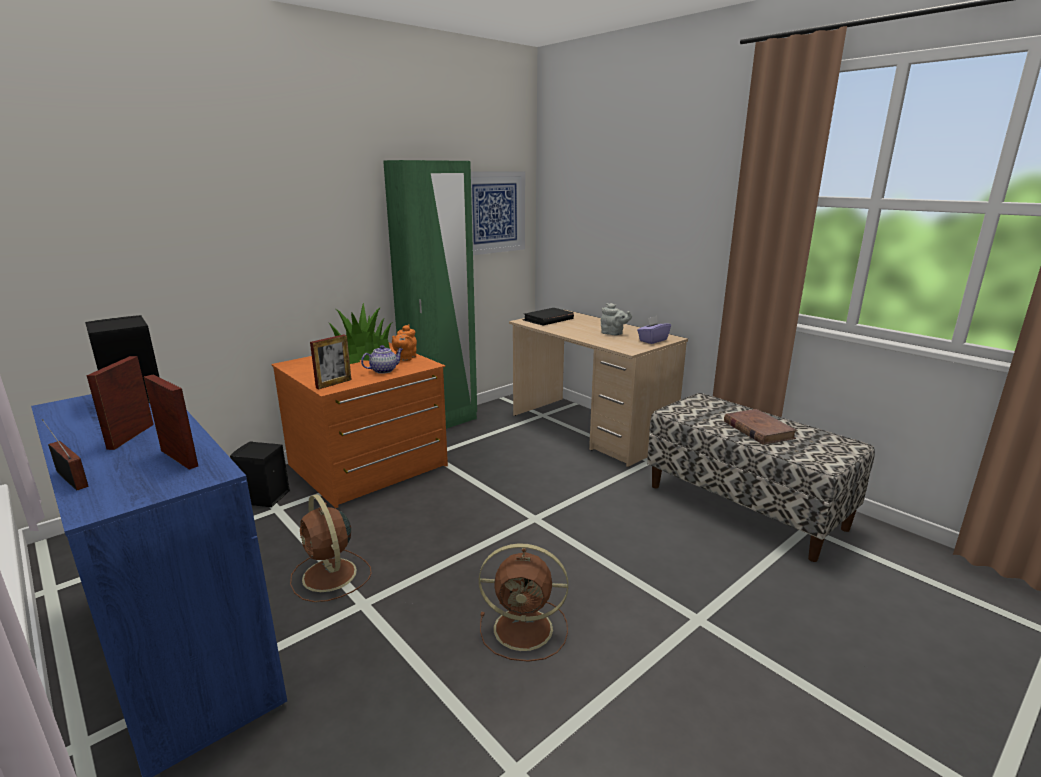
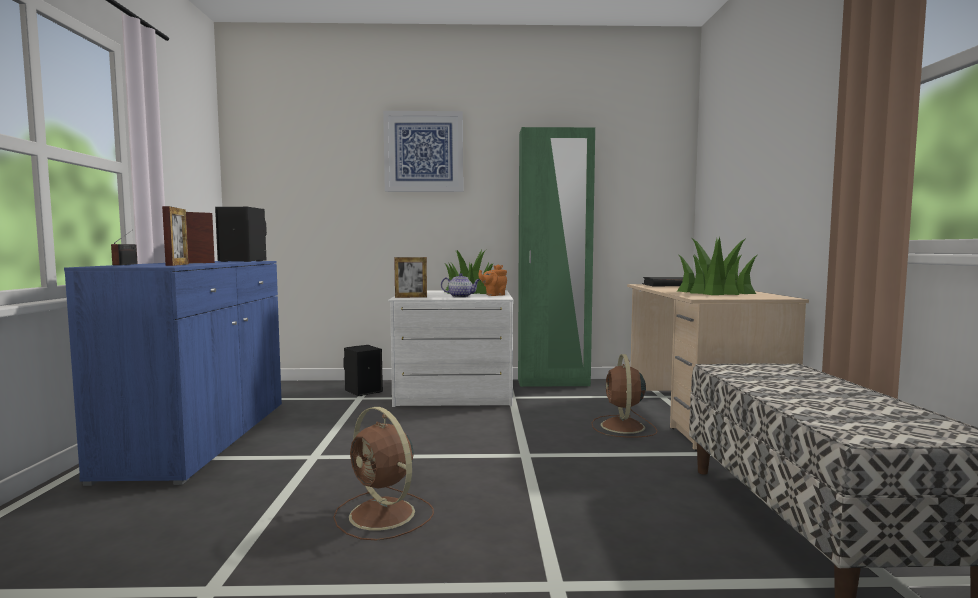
camera: 40 degrees right, 15 degrees down
orange dresser [271,343,448,508] -> white dresser [388,290,514,407]
brown fan [290,494,372,602] -> brown fan moved to [592,354,658,437]
picture [471,171,525,255] -> picture moved to [383,111,463,192]
grey teapot [601,303,632,336] -> potted plant [677,237,757,295]
purple tissue box [637,316,671,344] -> none
brown book [724,409,797,445] -> none

